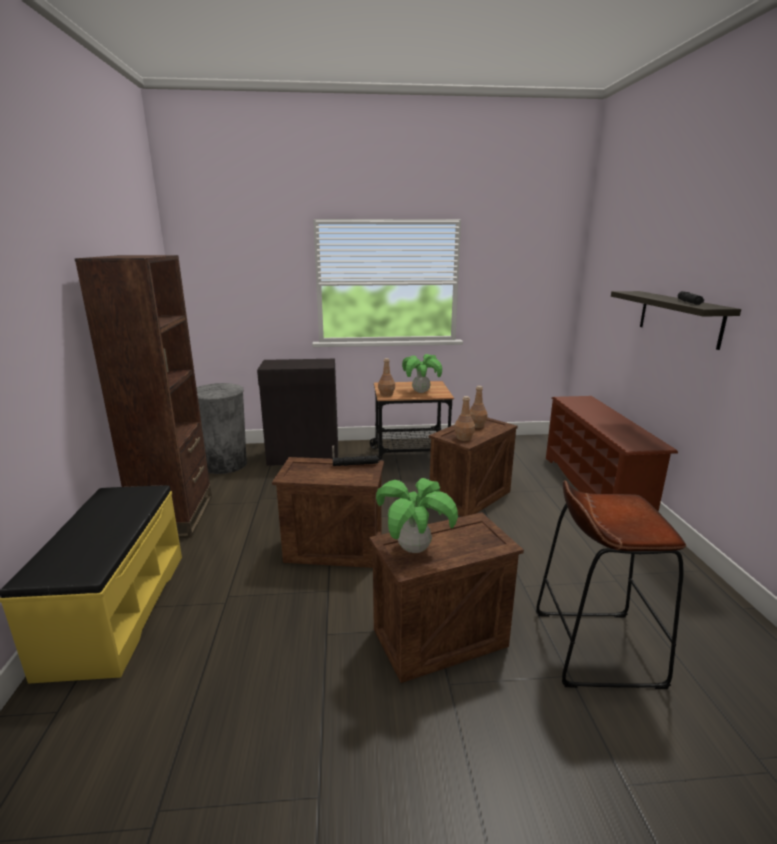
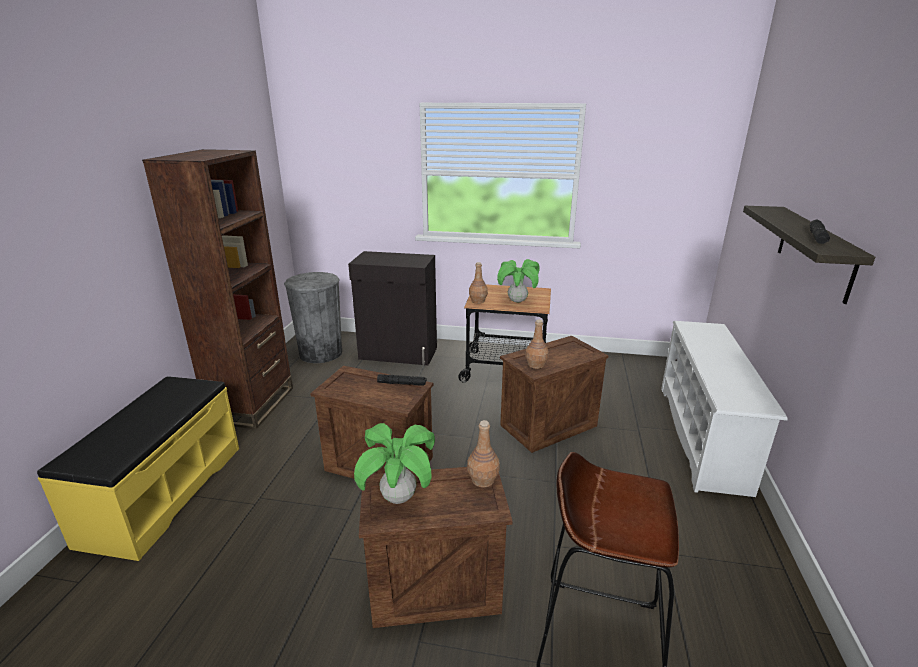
camera: 15 degrees right, 5 degrees up
brown bottle [470,386,487,428] -> brown bottle moved to [467,420,500,488]
brown shoe rack [546,396,678,512] -> white shoe rack [661,321,788,497]

